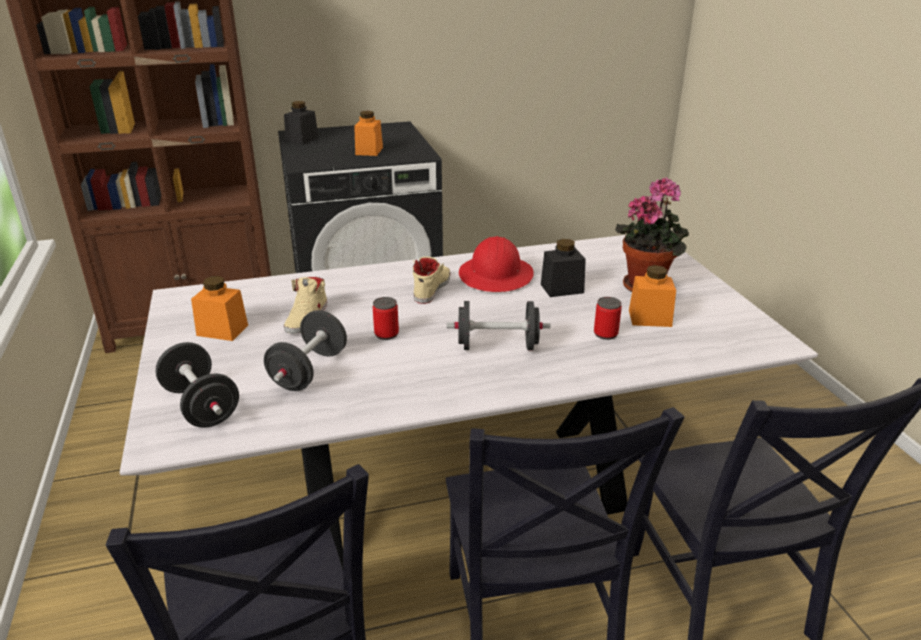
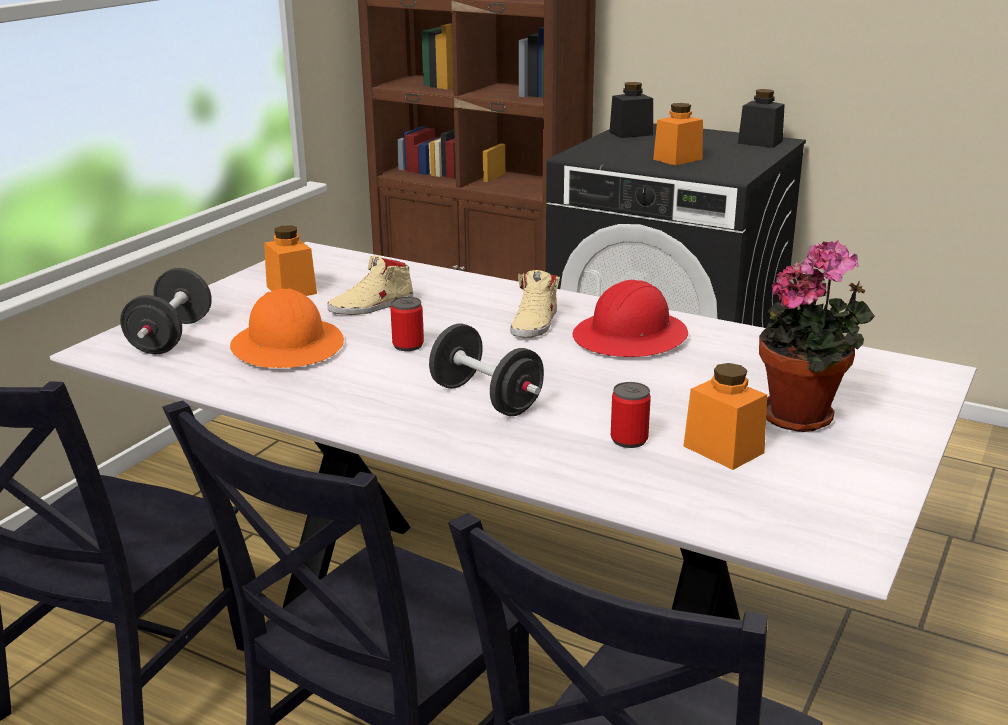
camera: 45 degrees right, 5 degrees down
black dumbbell [264,310,347,391] -> orange hard hat [230,288,344,368]
beige shoe [413,256,450,304] -> beige shoe turned 135 degrees clockwise [511,270,560,337]
black jar [541,239,586,297] -> black jar moved to [738,89,785,148]

